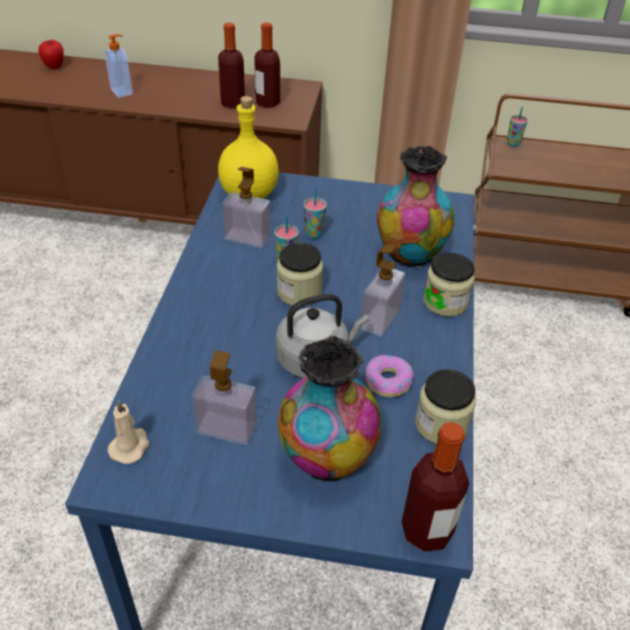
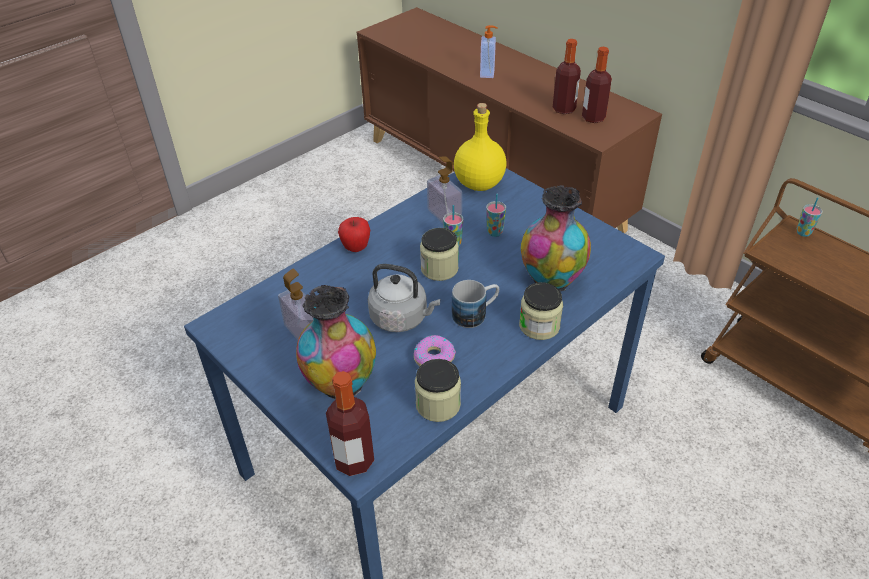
camera: 40 degrees right, 0 degrees up
apple [38,40,64,69] -> apple moved to [338,217,370,252]
beige candle [108,400,150,464] -> none
soap dispenser [360,244,406,337] -> mug [452,280,499,328]

